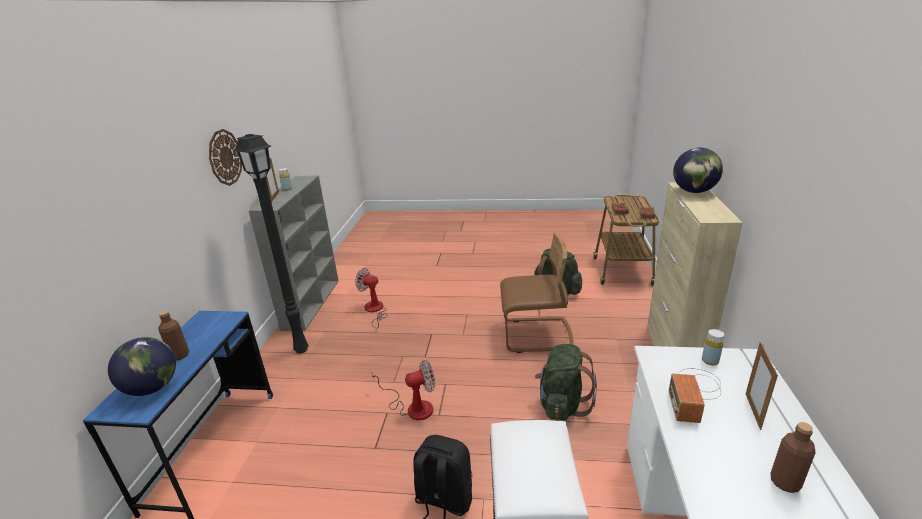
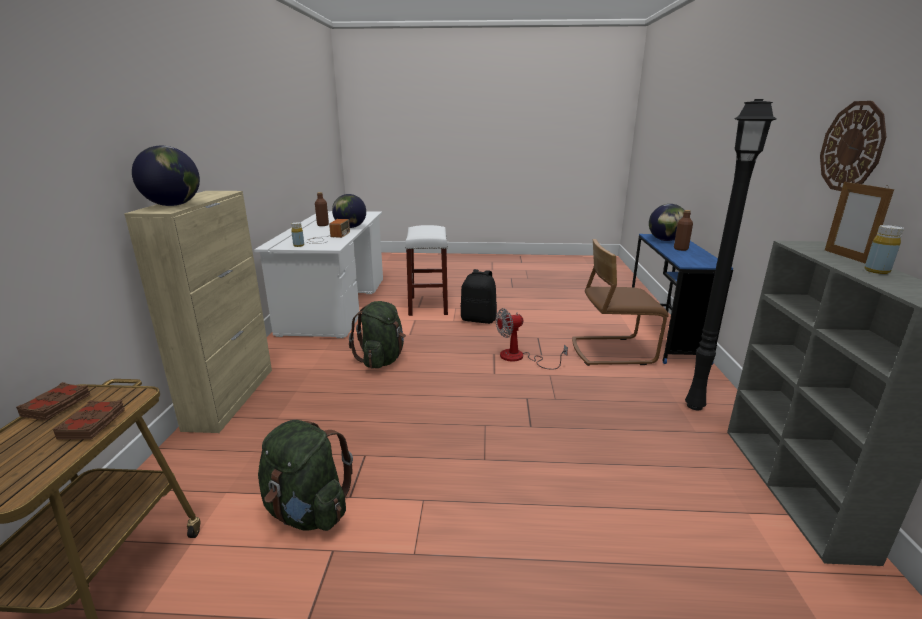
camera: 175 degrees right, 5 degrees down
fan [355,268,387,328] -> none
brown chair [500,232,573,353] -> brown chair moved to [572,239,669,366]
picture frame [746,342,778,430] -> none
none -> globe [332,194,366,228]

